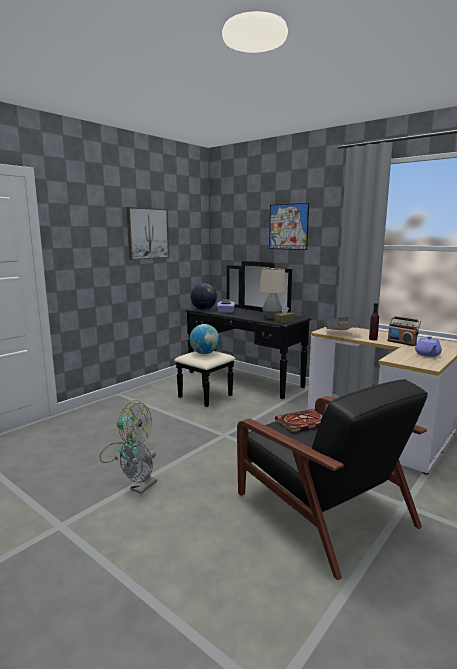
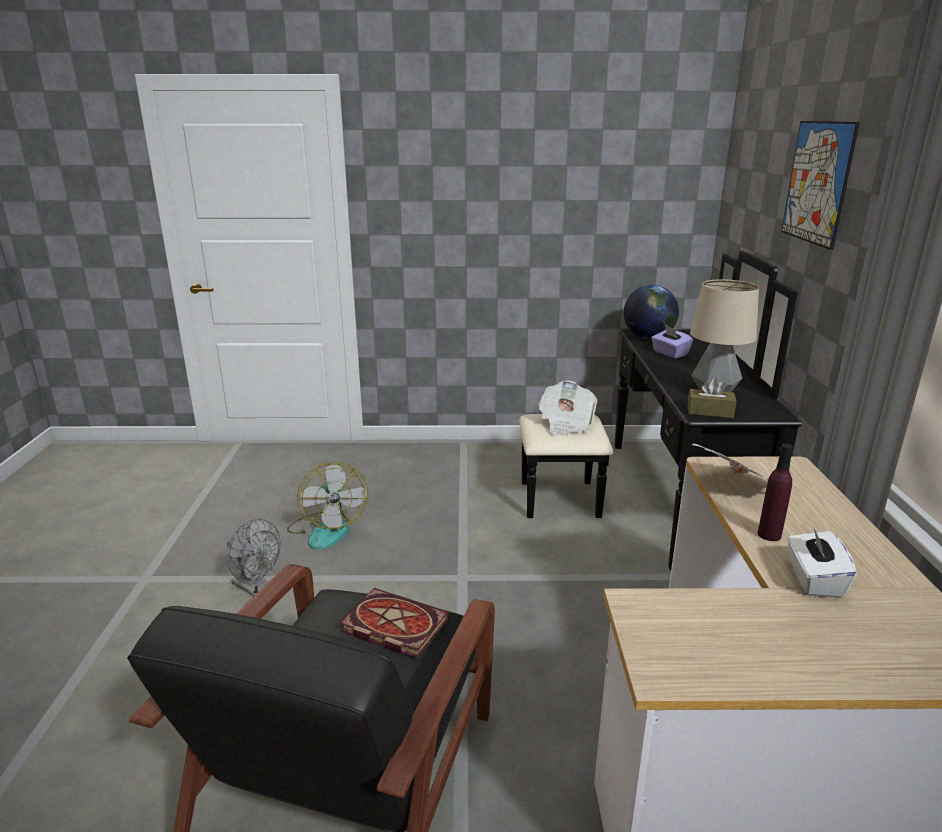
camera: 50 degrees right, 10 degrees up
grey fan [120,439,157,494] -> grey fan turned 135 degrees counterclockwise [227,519,281,596]
picture [126,207,169,260] -> none
globe [189,324,220,354] -> newspaper [538,380,598,436]
radio [387,316,421,346] -> white tissue box [787,525,857,598]
purple teapot [415,336,442,357] -> none

